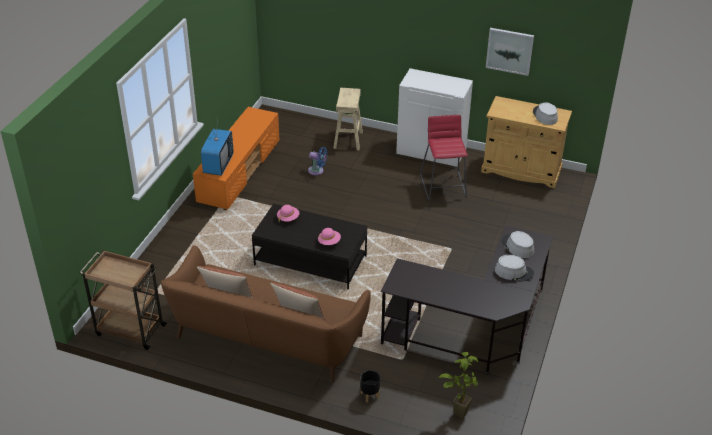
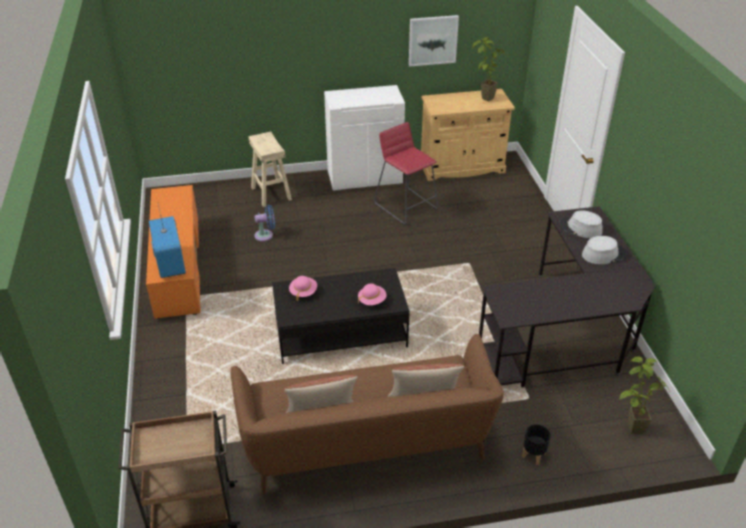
camera: 30 degrees left, 0 degrees up
grey hat [533,102,558,125] -> potted plant [472,37,505,101]

